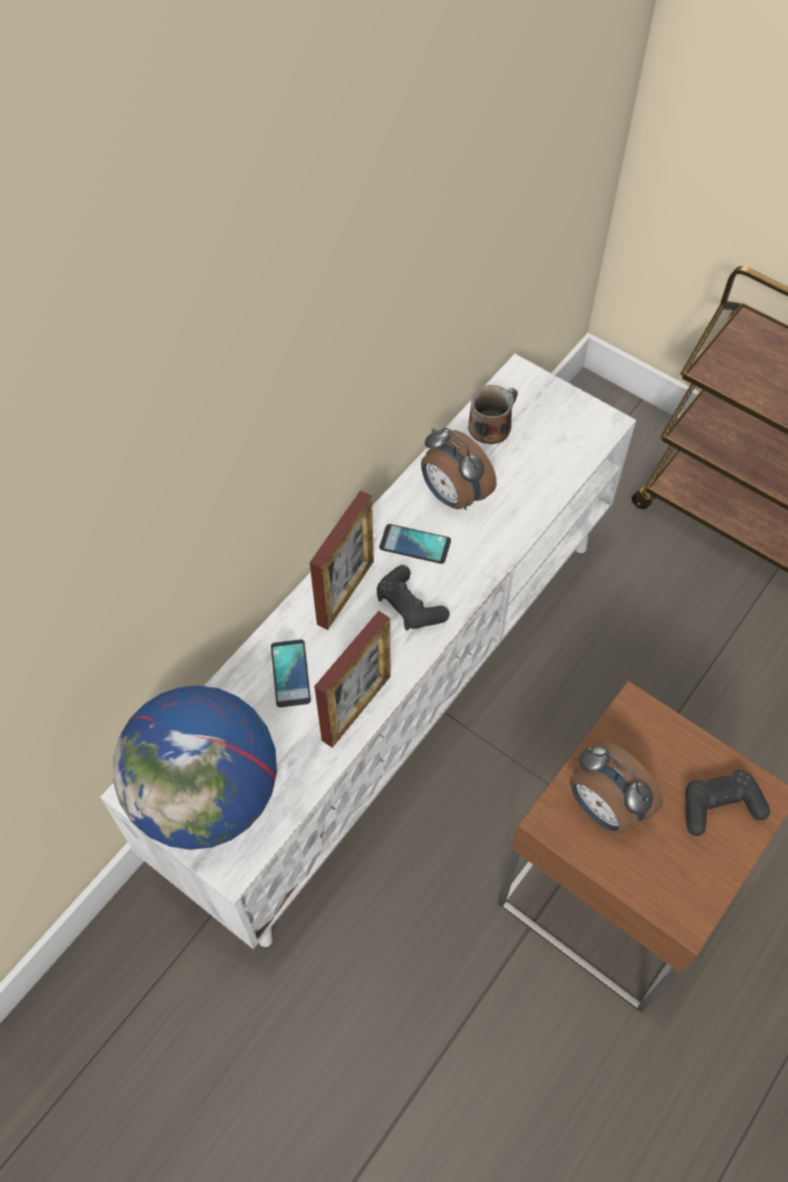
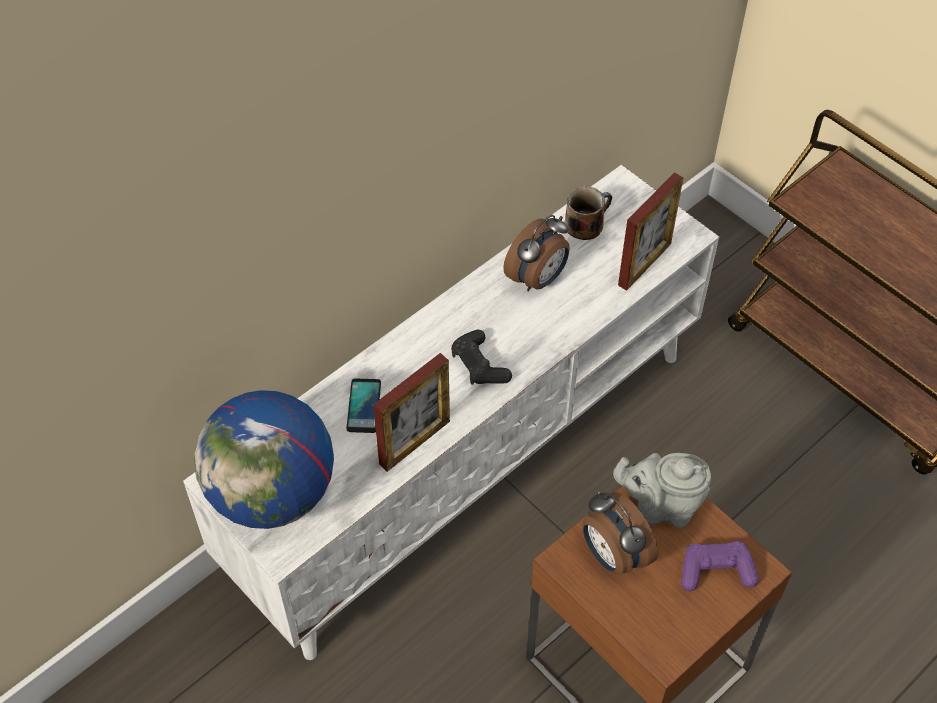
camera: 10 degrees right, 5 degrees down
picture frame [310,490,374,630] -> picture frame moved to [618,172,684,291]
phone [379,524,451,564] -> none
alarm clock [421,428,497,510] -> alarm clock turned 105 degrees counterclockwise [503,215,570,291]
black game controller [685,770,770,836] -> purple game controller [681,541,759,591]
none -> grey teapot [613,453,711,528]

